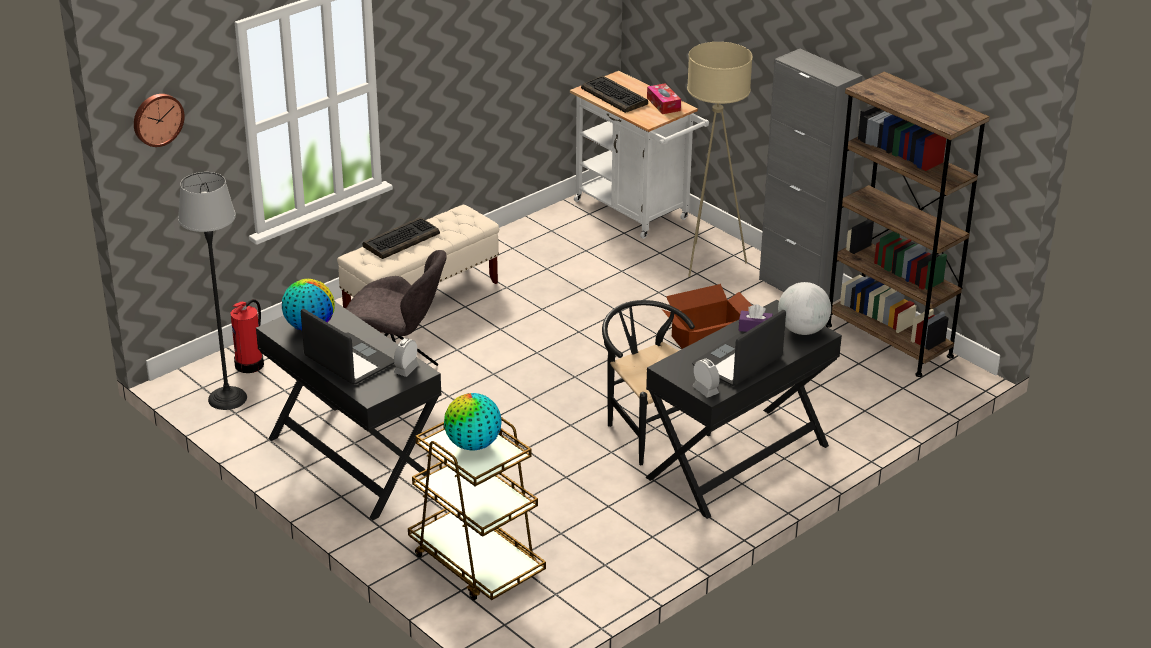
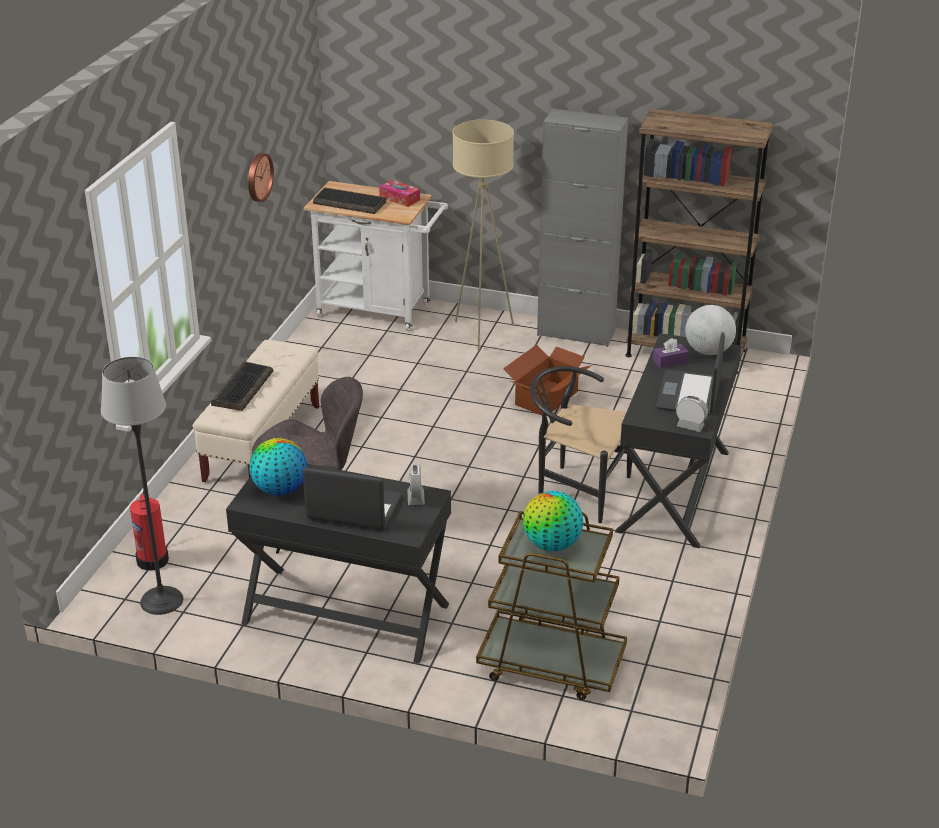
camera: 30 degrees left, 0 degrees up
wall clock [134,94,185,147] -> wall clock moved to [248,153,274,202]

